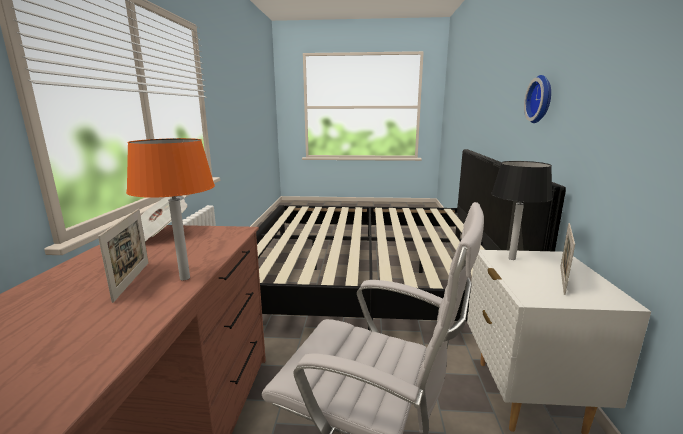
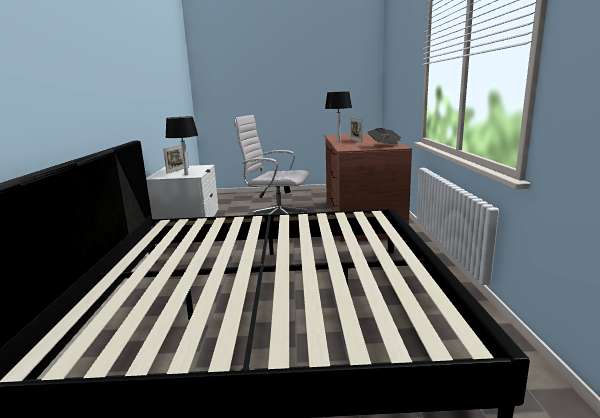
camera: 175 degrees right, 0 degrees up
orange table lamp [126,138,215,280] -> black table lamp [325,91,352,142]
wall clock [524,75,551,123] -> none

